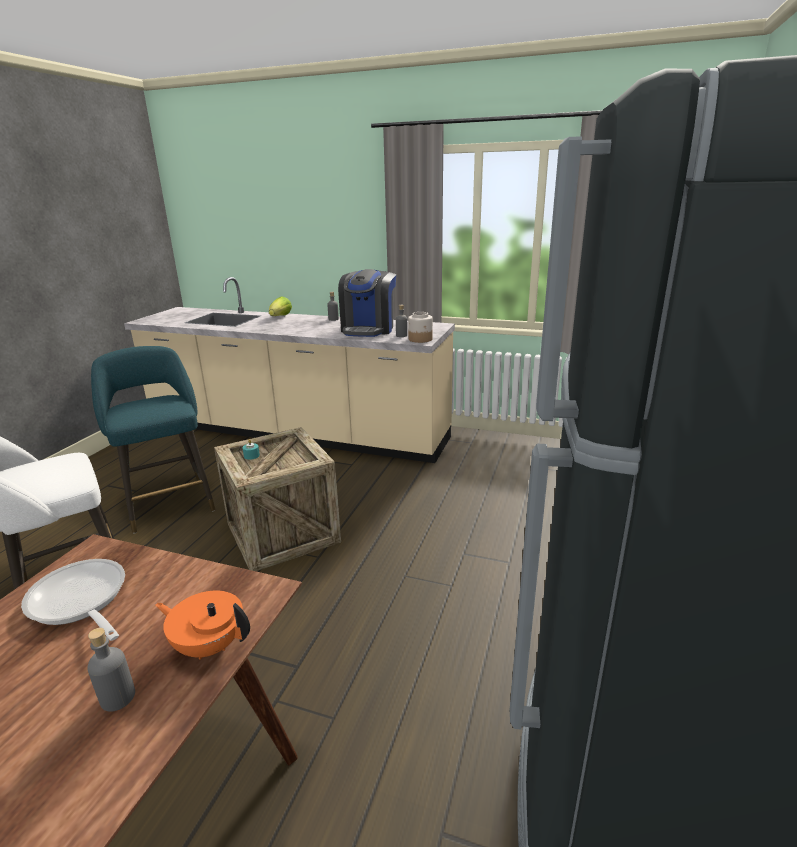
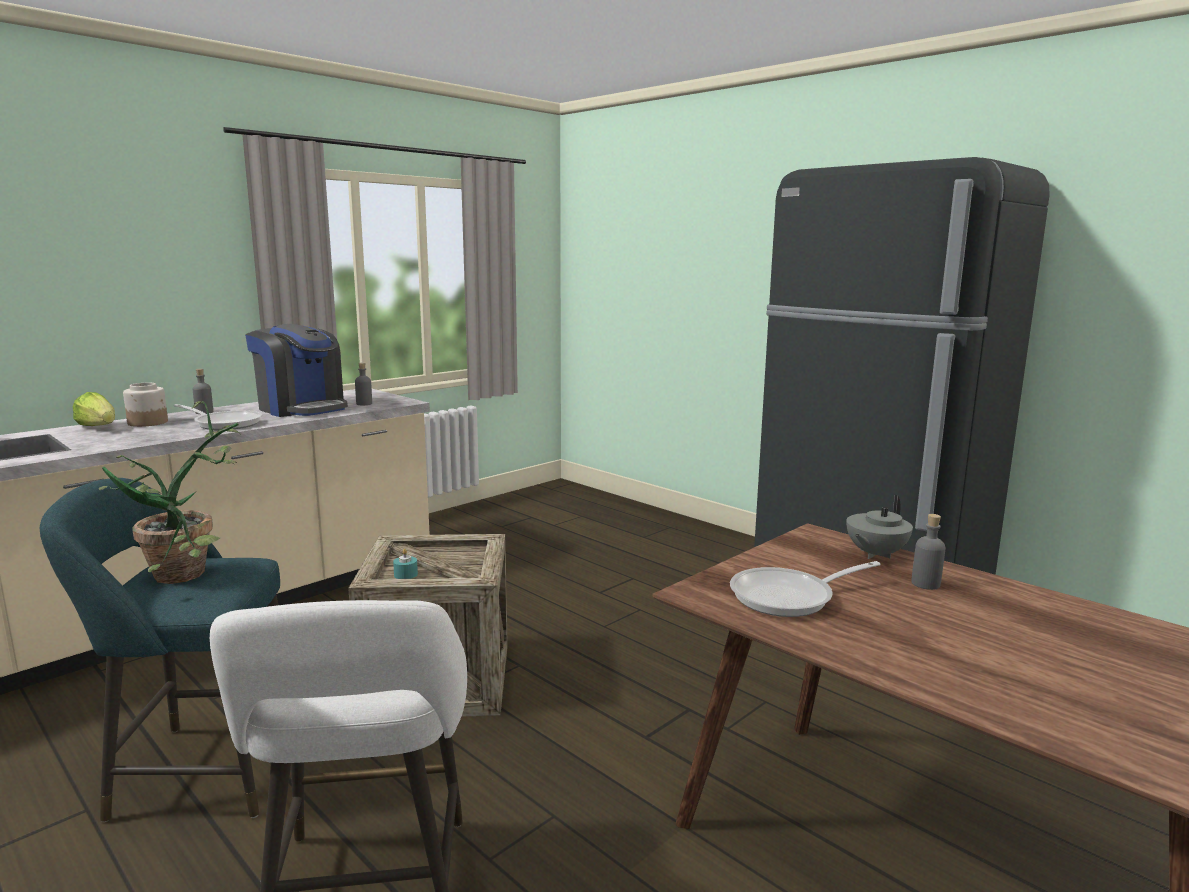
camera: 65 degrees left, 10 degrees down
orange teapot [155,591,250,660] -> grey teapot [846,495,913,559]
jar [408,312,433,343] -> jar moved to [123,383,168,427]
none -> potted plant [99,401,240,584]
none -> frying pan [173,404,262,430]

